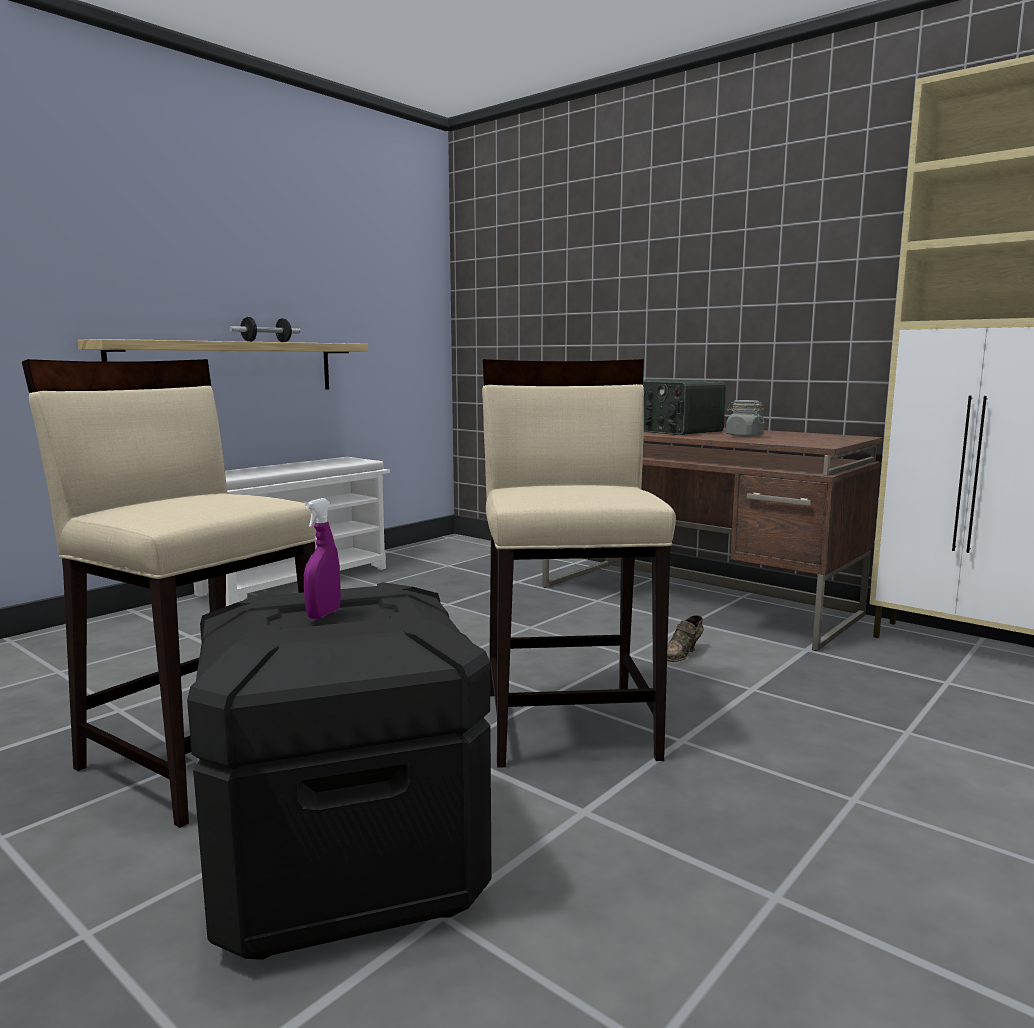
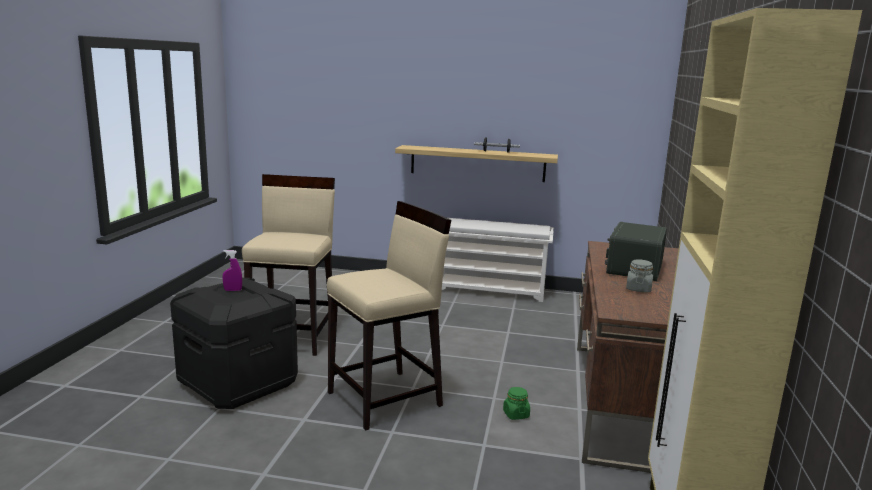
camera: 60 degrees right, 5 degrees up
brown shoe [667,615,704,662] -> green jar [503,387,530,420]

